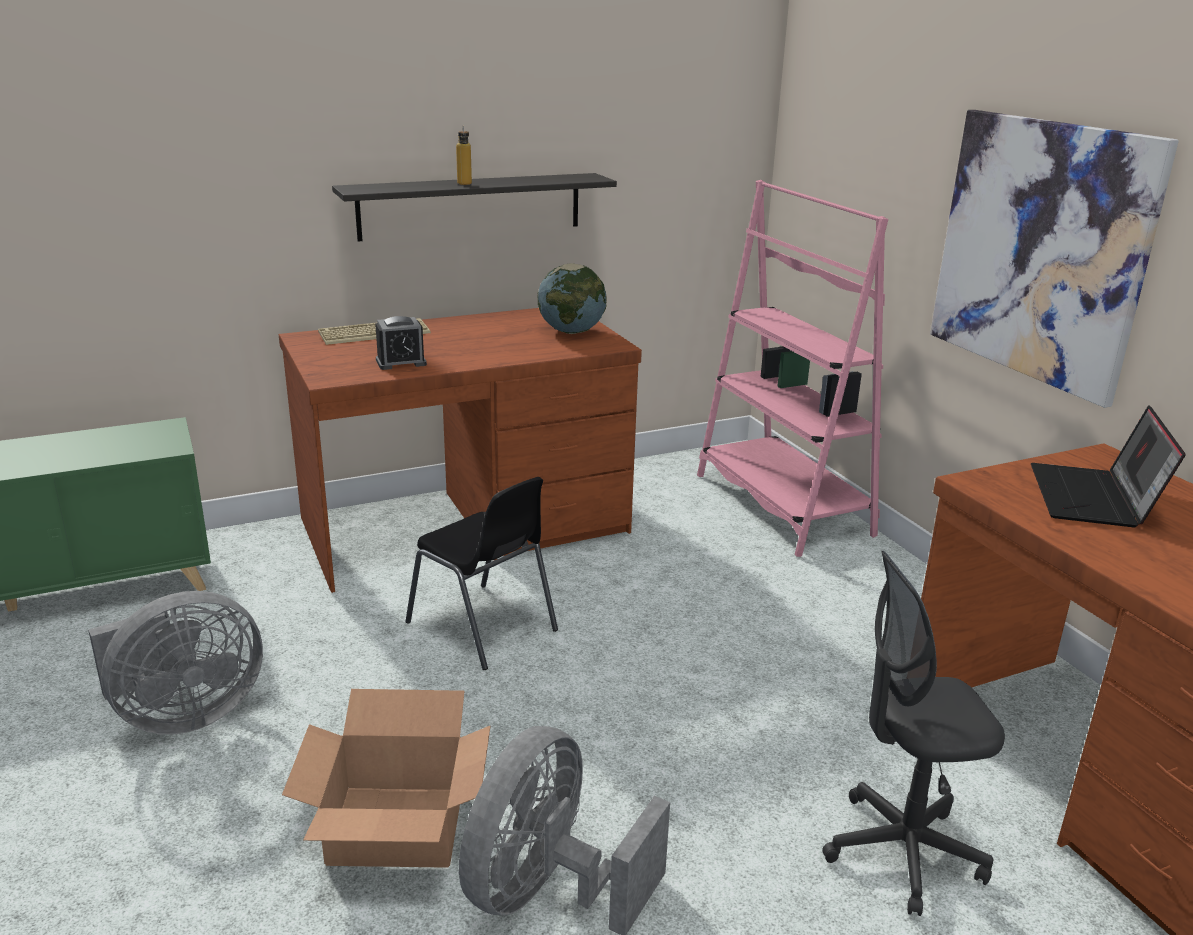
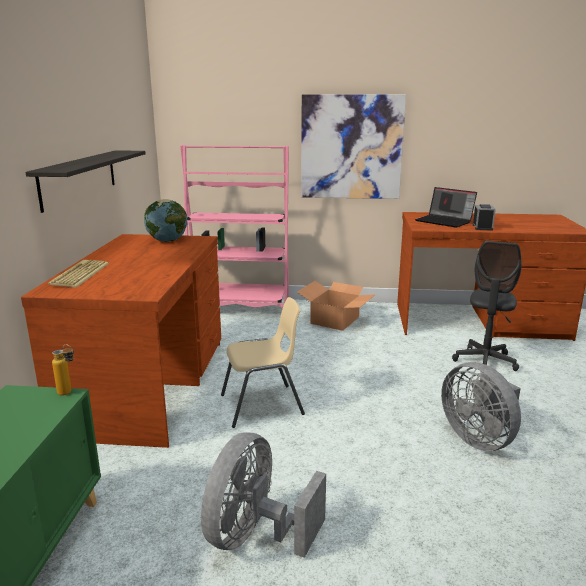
camera: 60 degrees left, 5 degrees down
grey fan [88,591,263,735] -> grey fan turned 150 degrees counterclockwise [201,432,326,558]
cardboard box [282,689,491,868] -> cardboard box moved to [297,281,376,331]
alarm clock [375,316,427,370] -> alarm clock moved to [473,204,496,231]
black chair [406,477,558,670] -> beige chair [221,297,305,428]
bottle [456,125,472,185] -> bottle moved to [52,344,74,395]

